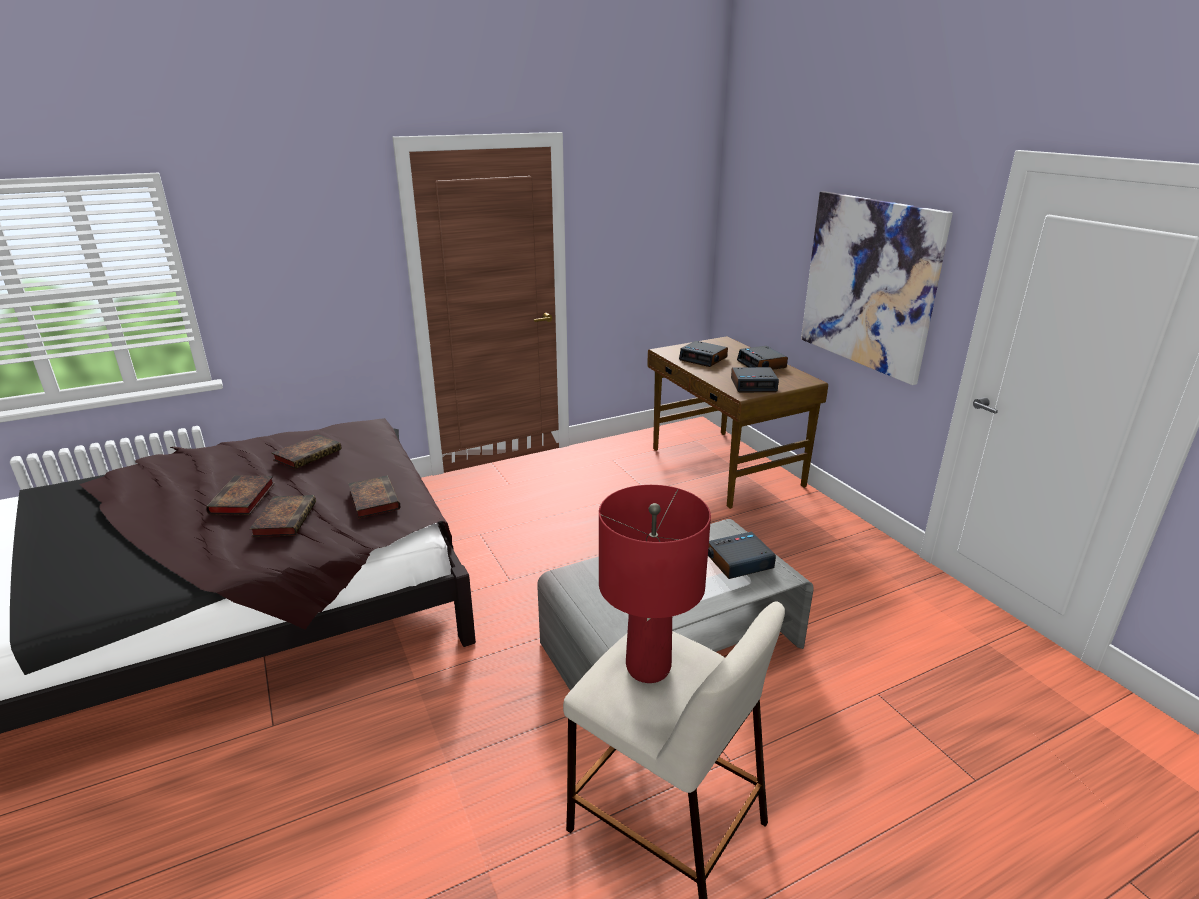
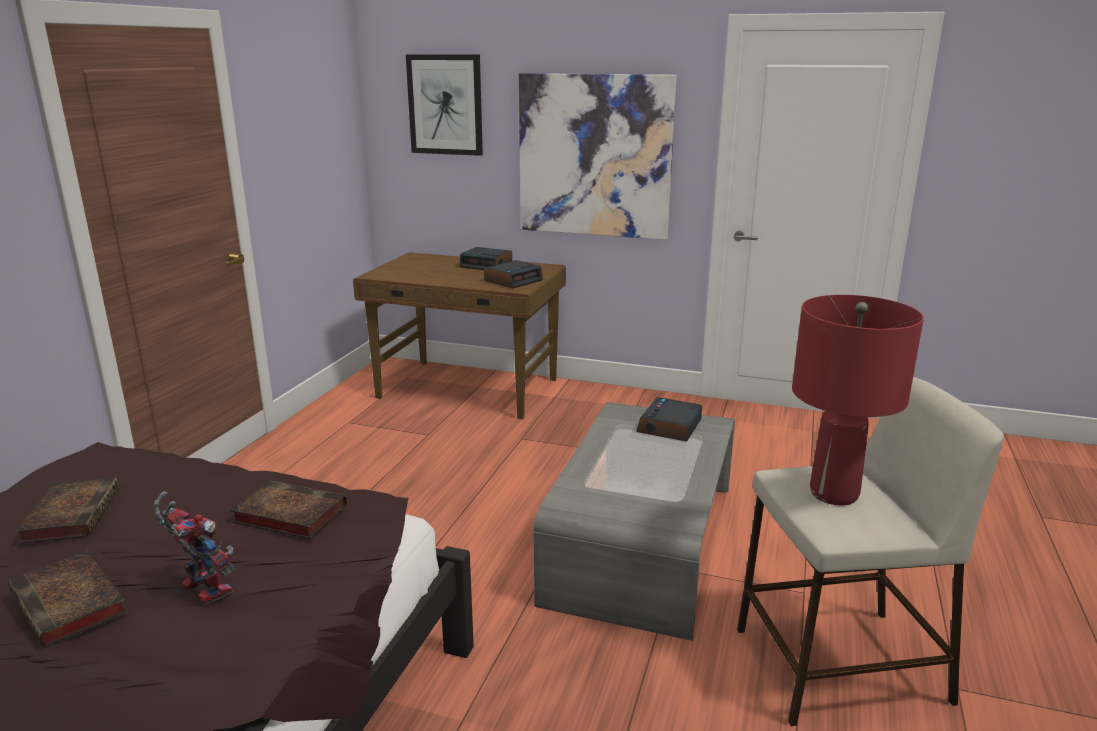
camera: 45 degrees left, 5 degrees down
book [250,495,316,537] -> toy robot [154,491,235,605]
alarm clock [679,341,728,367] -> none
none -> picture [406,54,483,156]

